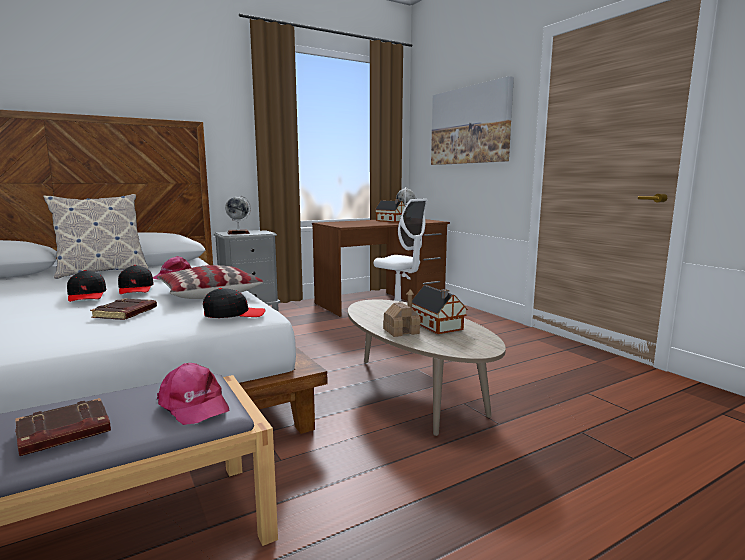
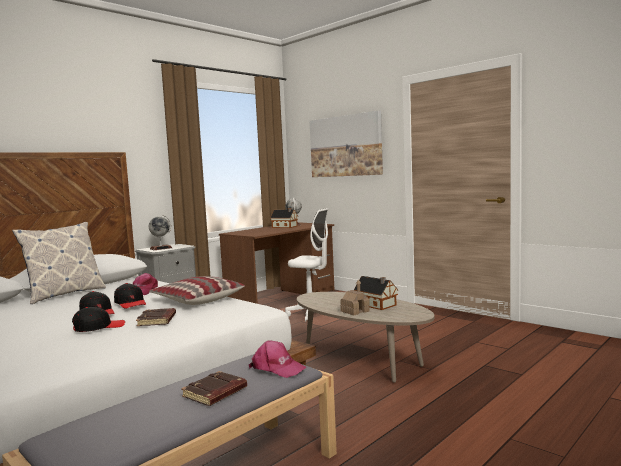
camera: 15 degrees left, 5 degrees down
black cap [203,288,265,318] -> black cap moved to [72,307,125,332]

